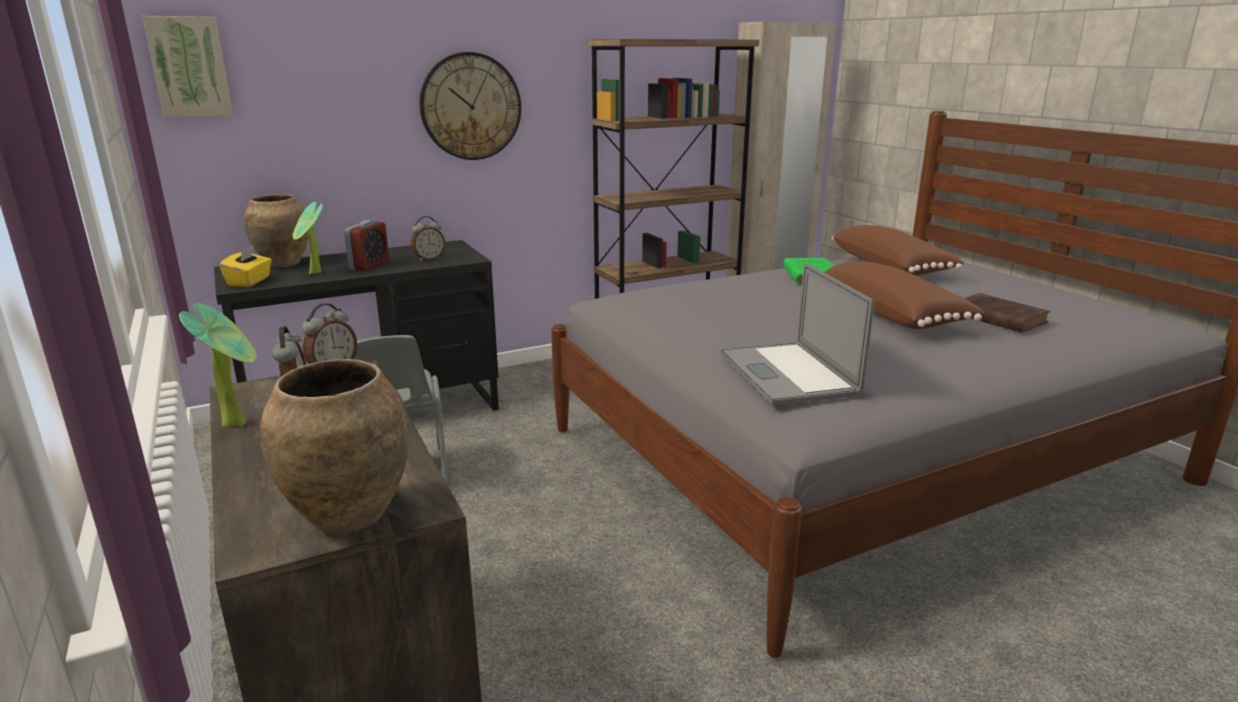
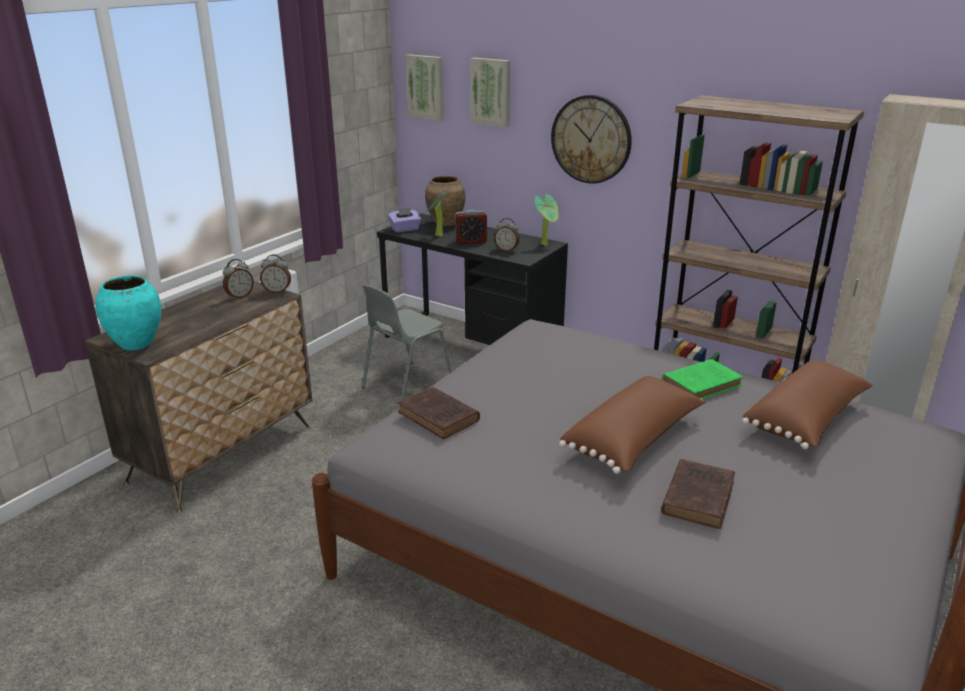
camera: 60 degrees right, 5 degrees up
potted plant [179,303,257,427] -> potted plant moved to [534,194,559,246]
yellow tissue box [219,245,272,287] -> purple tissue box [388,208,421,233]
brown vase [260,359,409,535] -> turquoise vase [96,275,161,351]
laptop [720,263,874,405] -> brown book [397,387,480,439]
none -> picture [470,58,510,127]

